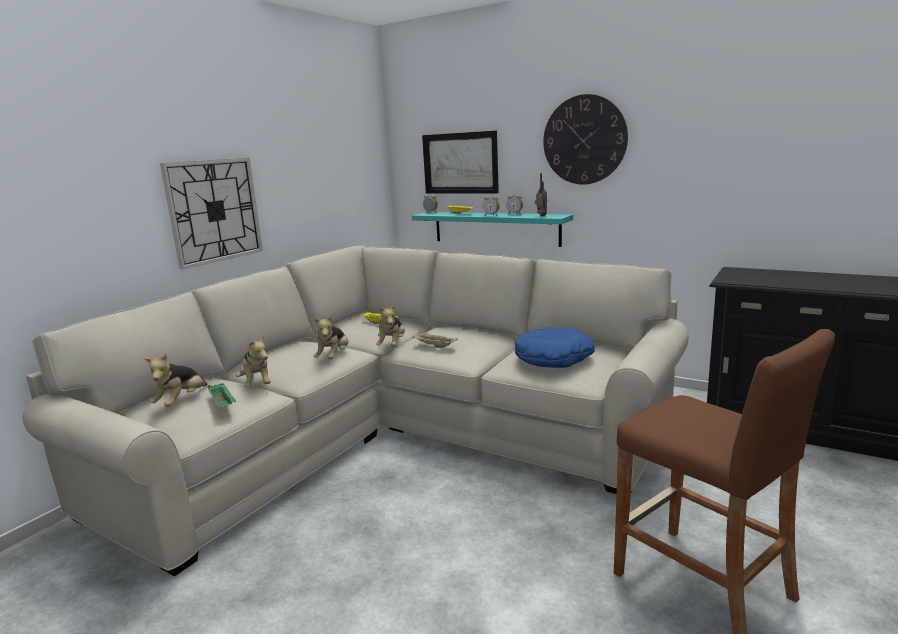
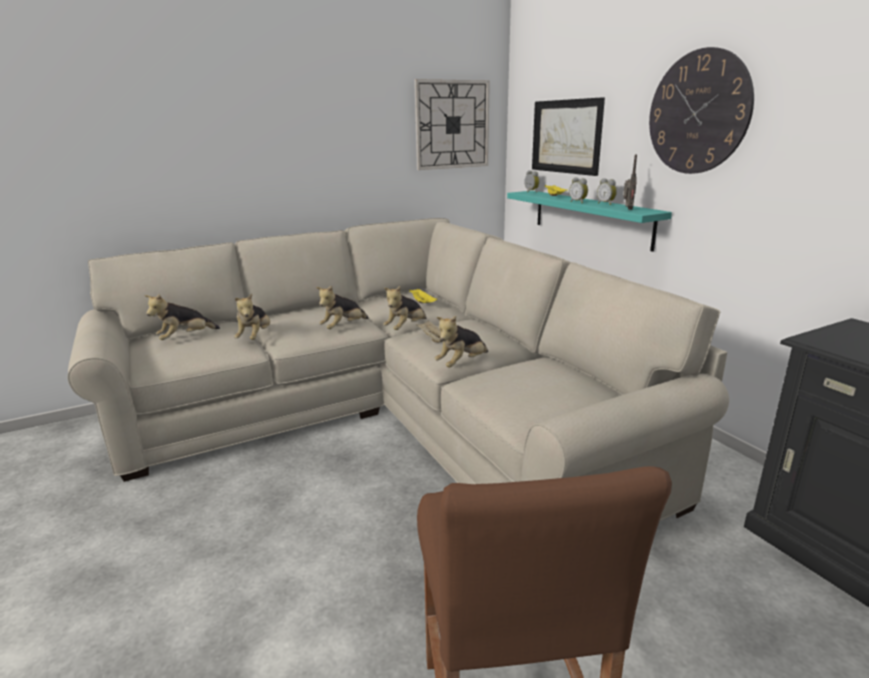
camera: 30 degrees right, 5 degrees up
wall clock [160,158,263,270] -> wall clock moved to [414,79,490,170]
green tray [208,383,236,407] -> none
blue pillow [515,327,595,368] -> none
none -> plush toy [435,316,488,368]

